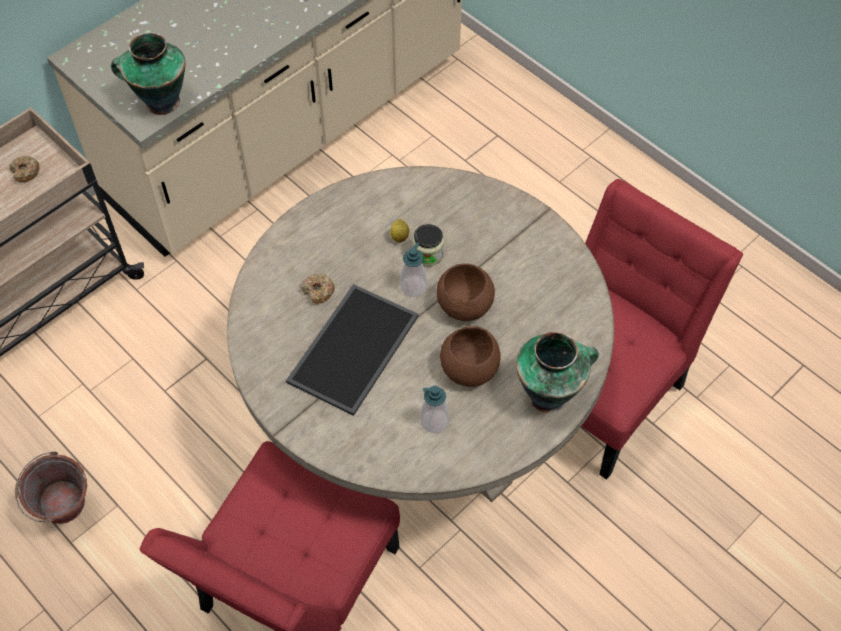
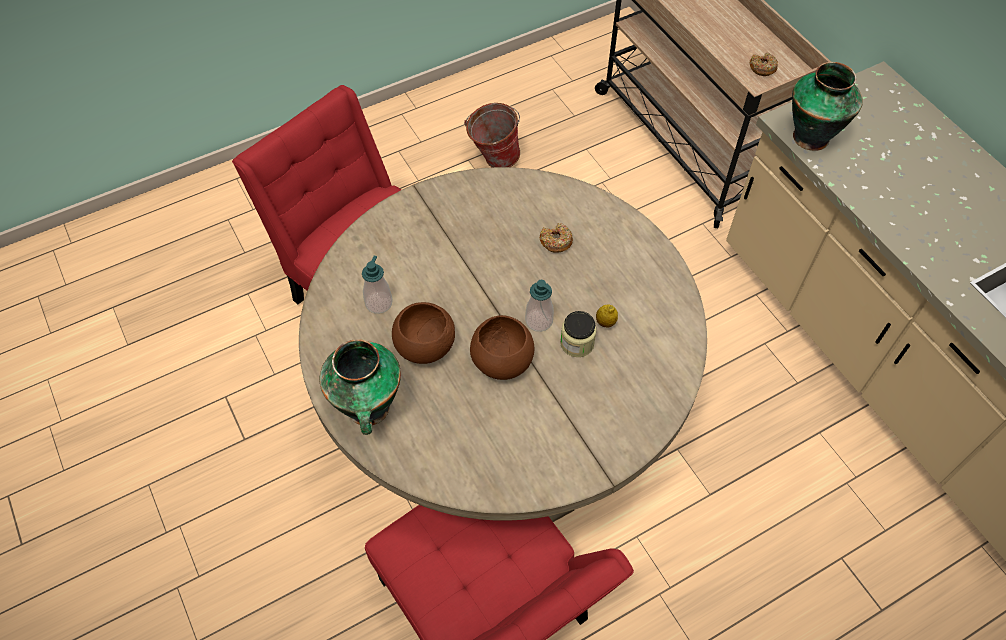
camera: 105 degrees right, 0 degrees up
tray [286,284,419,416] -> none

